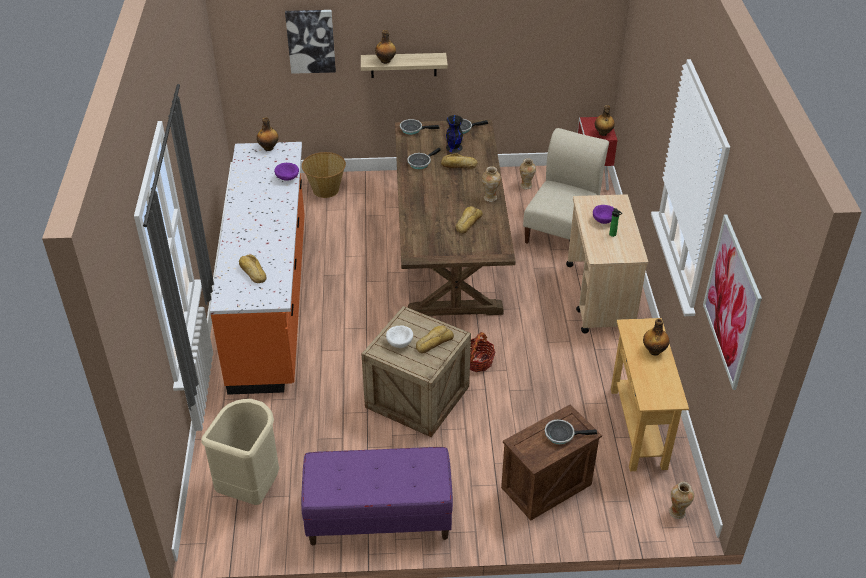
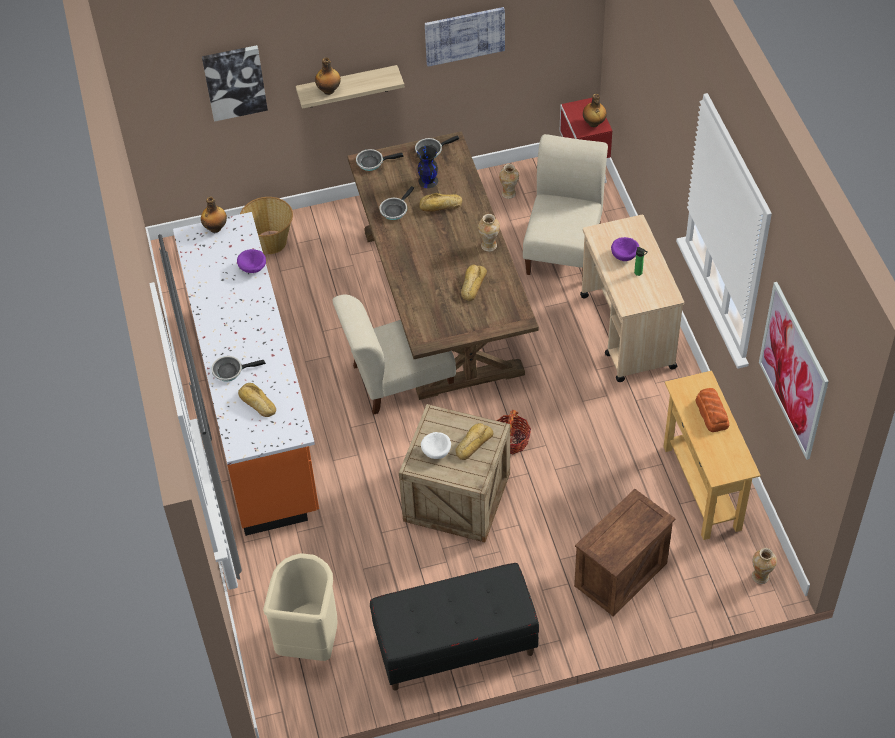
camera: 10 degrees left, 10 degrees up
purple bench [301,447,453,545] -> black bench [370,563,539,691]
frying pan [545,419,597,444] -> frying pan moved to [211,356,266,382]
bottle [643,319,669,356] -> bread [696,388,729,432]
none -> beige chair [332,294,456,415]
none -> picture [425,7,505,67]

